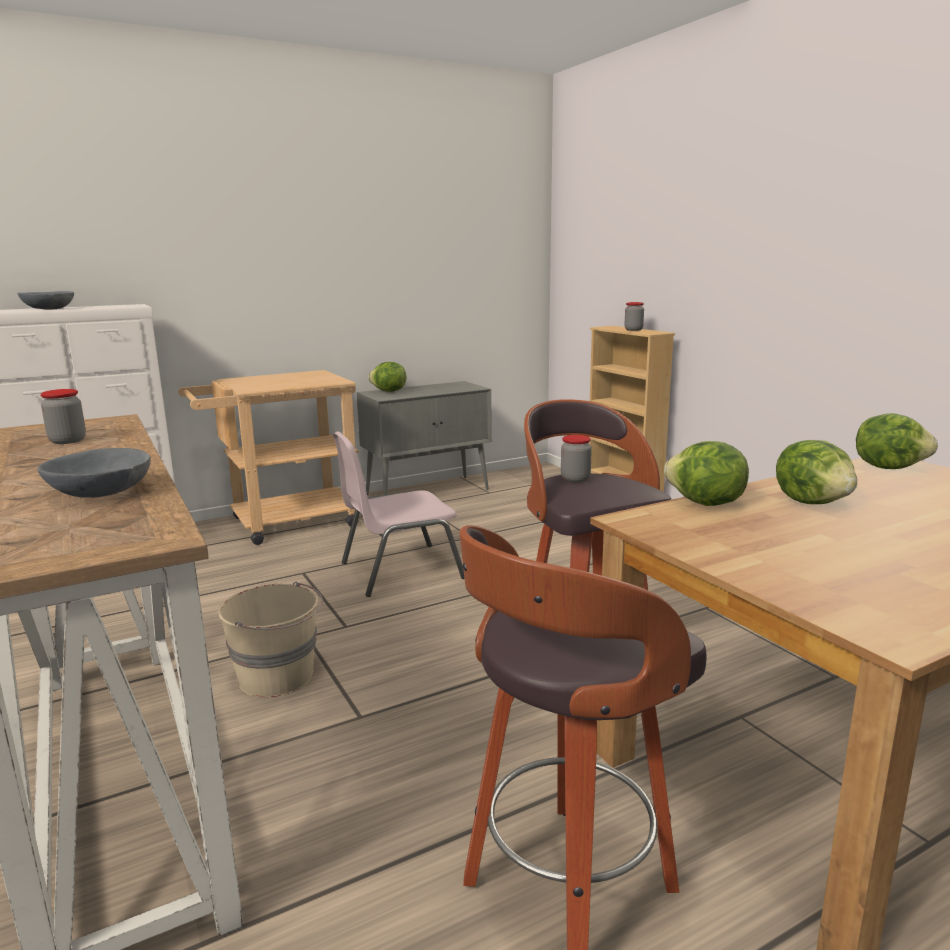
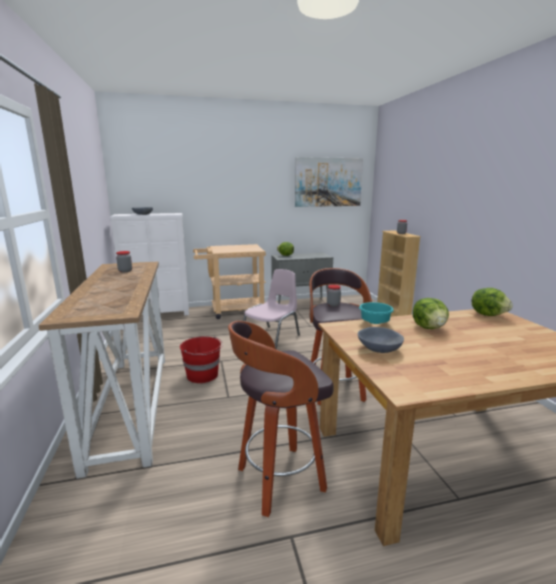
camera: 15 degrees right, 0 degrees up
grey bowl [37,448,151,498] -> grey bowl moved to [358,327,404,353]
beige bucket [218,582,323,697] -> red bucket [180,336,223,383]
pink chair [333,431,464,597] -> pink chair turned 135 degrees clockwise [243,269,300,350]
lettuce [664,441,749,506] -> turquoise bowl [359,302,394,324]
none -> picture [295,157,363,207]

